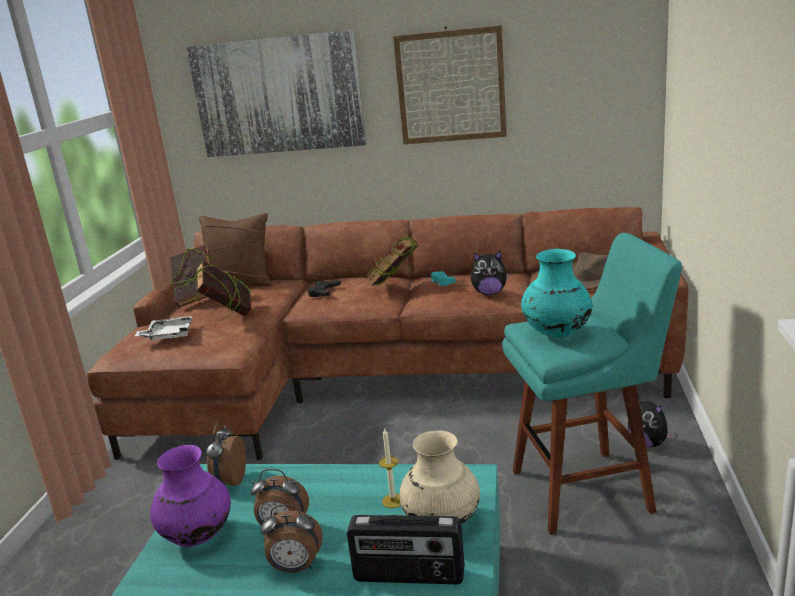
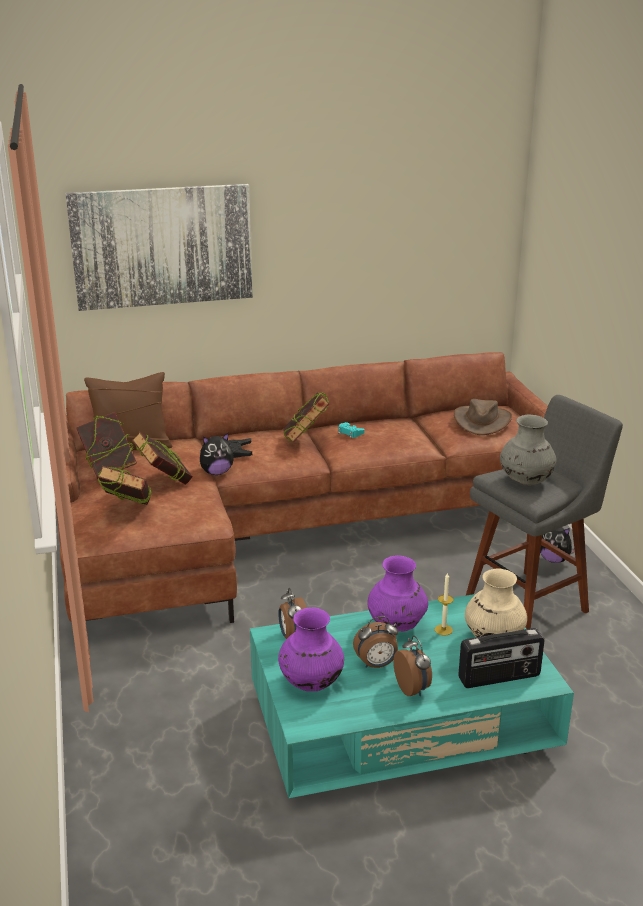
camera: 25 degrees left, 5 degrees up
white tray [135,316,192,340] -> book [98,466,152,505]
alarm clock [261,504,323,573] -> alarm clock turned 90 degrees counterclockwise [393,636,432,696]
picture [393,25,507,144] -> none
plush toy [471,250,509,295] -> plush toy moved to [200,433,234,475]
turquoise stool [502,233,682,535] -> grey stool [466,395,623,629]
turquoise vase [521,249,592,338] -> grey vase [500,415,557,485]
none -> purple vase [368,555,428,631]

